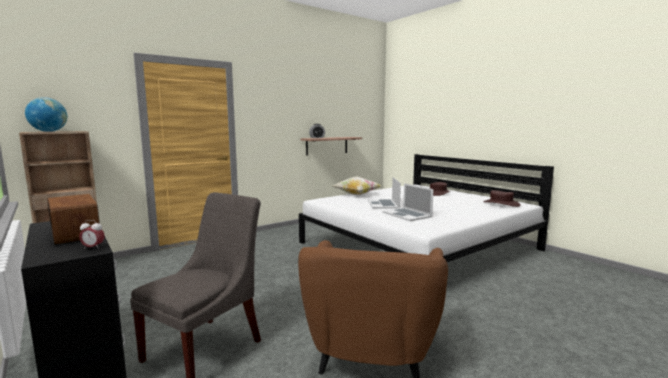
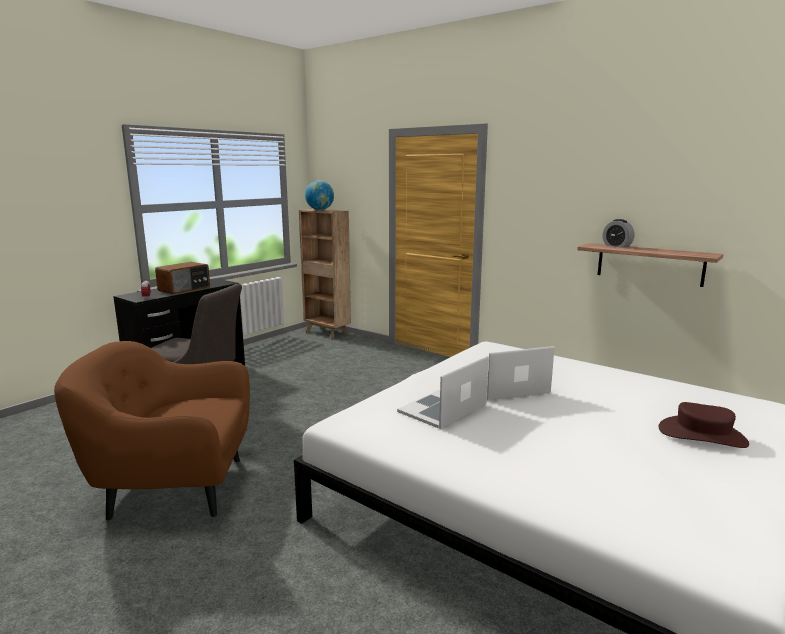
camera: 75 degrees right, 5 degrees up
pillow [333,176,381,195] -> none
brown hat [483,190,521,207] -> none

